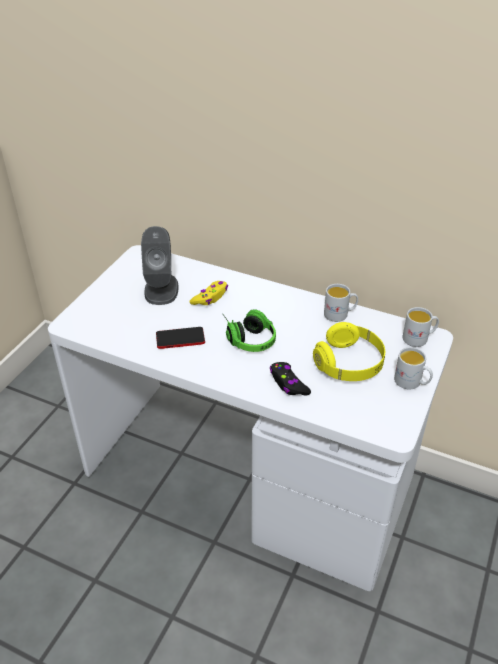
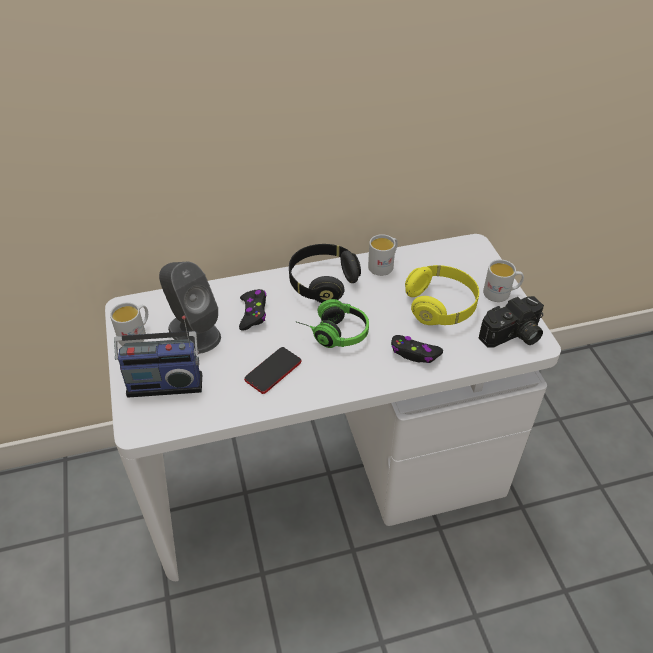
camera: 40 degrees left, 5 degrees up
yellow game controller [189,281,228,305] -> black game controller [239,289,267,331]
white mug [403,307,439,347] -> white mug moved to [110,302,148,346]
none -> radio [114,316,202,398]
none -> black headphones [289,244,361,303]
none -> camera [479,296,544,348]

